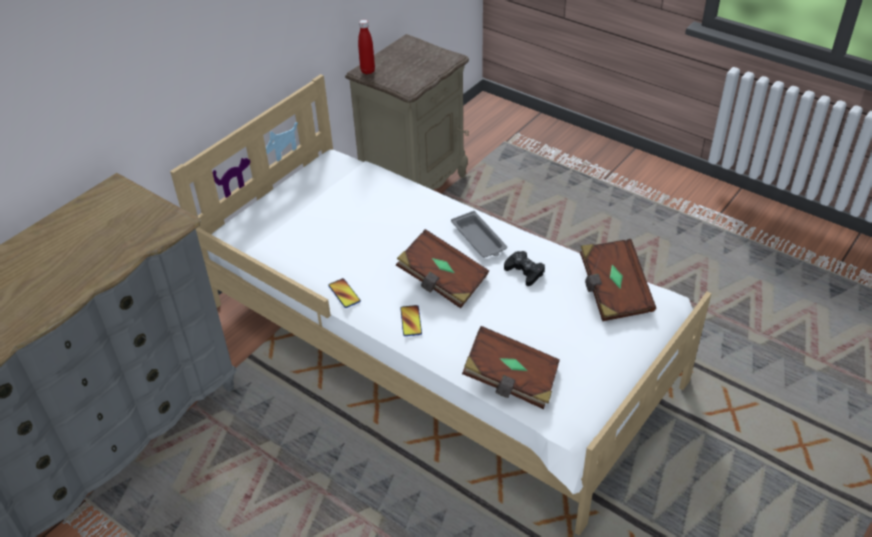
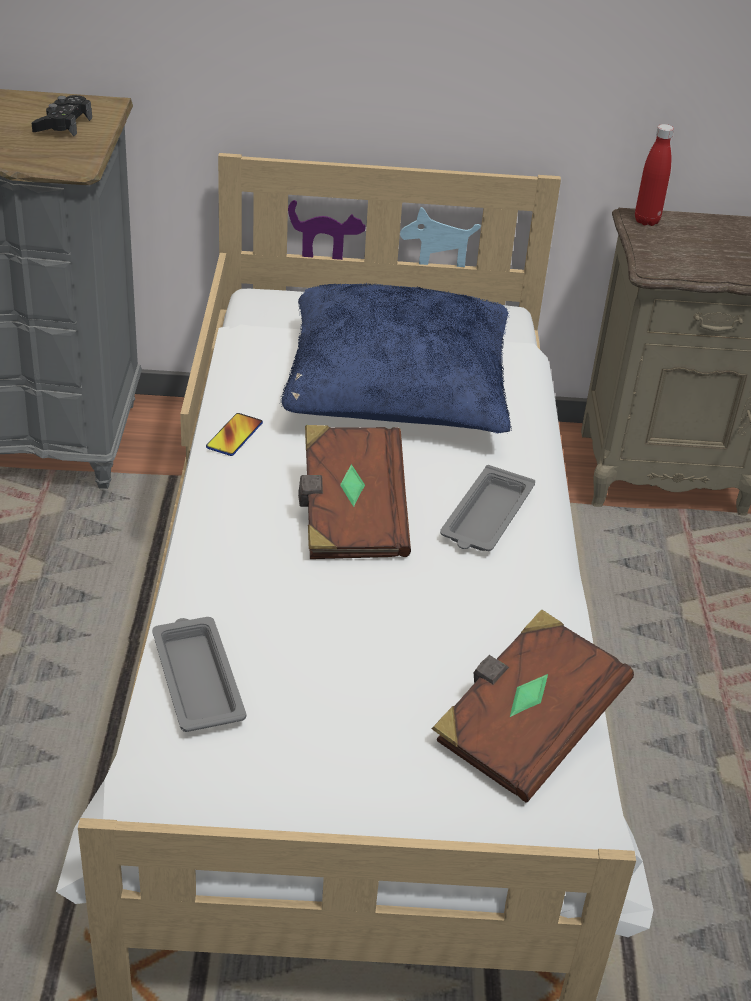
camera: 50 degrees right, 5 degrees down
phone [400,305,422,336] -> none
brown book [462,326,560,409] -> grey tray [152,617,247,732]
black game controller [504,251,545,286] -> black game controller moved to [32,95,92,136]
none -> blue pillow [280,283,511,434]

